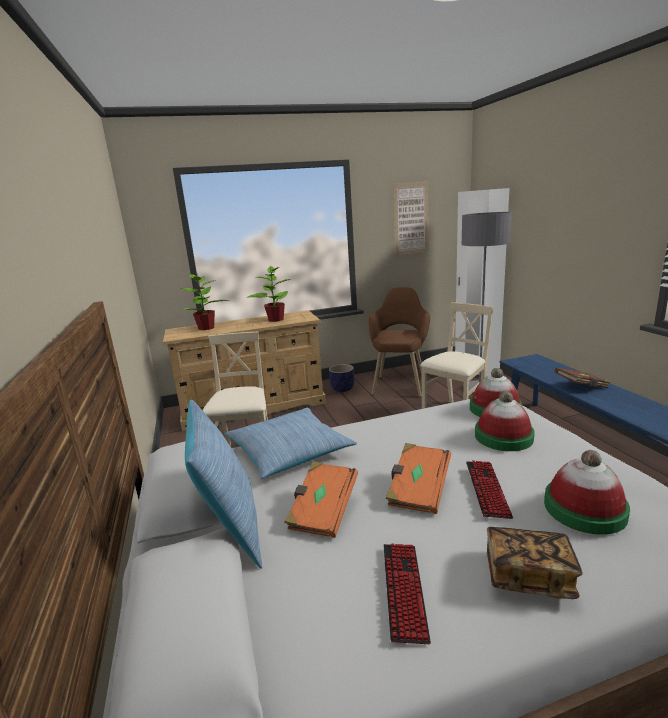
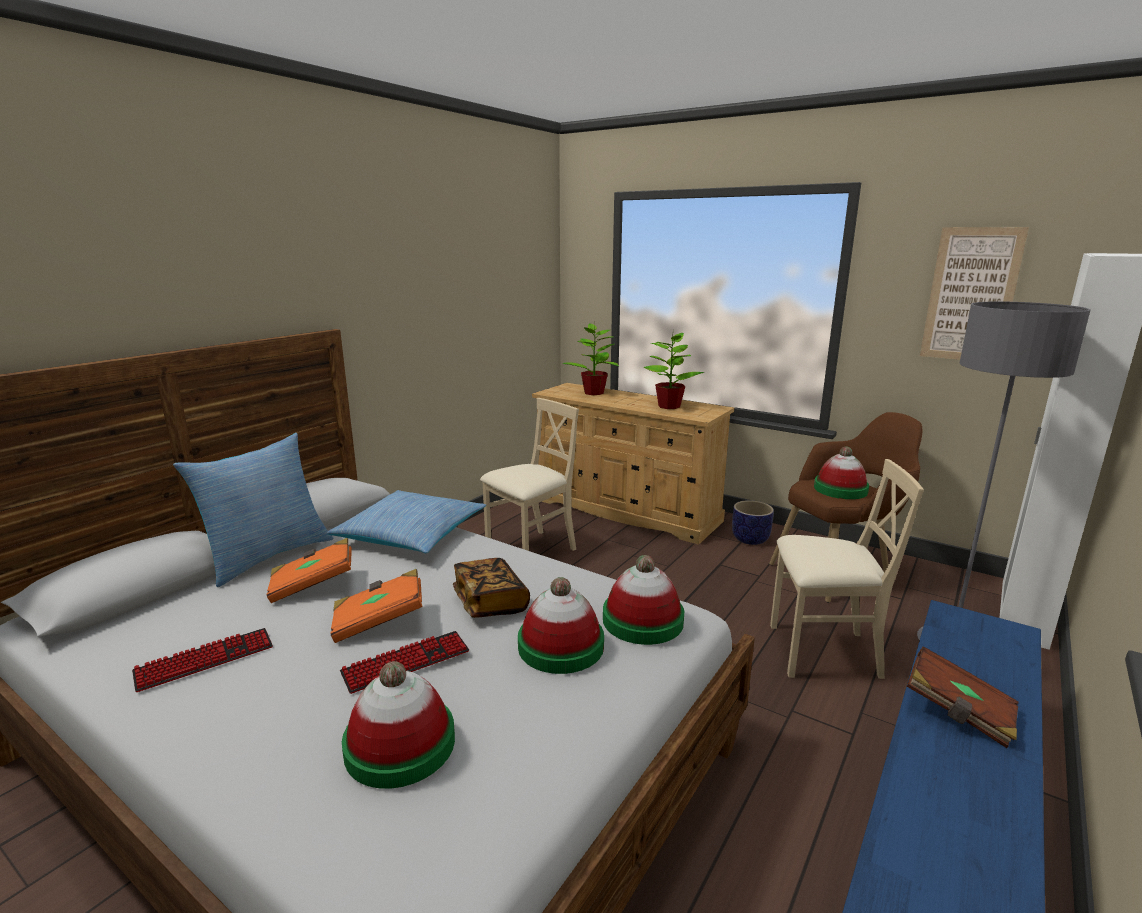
camera: 50 degrees right, 0 degrees up
book [487,527,583,599] -> book moved to [453,558,530,618]
none -> hat [814,447,869,499]

